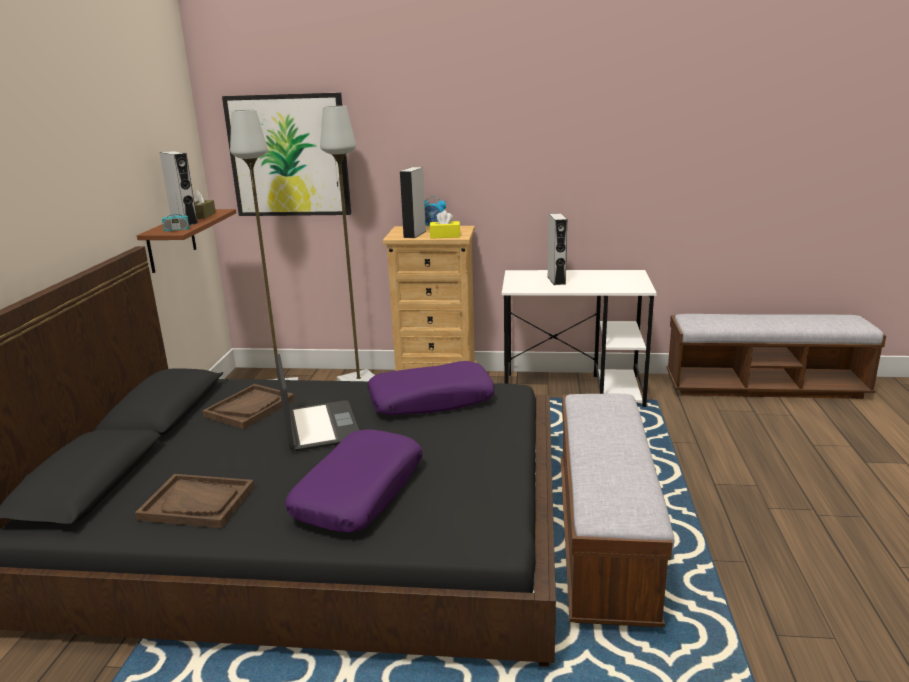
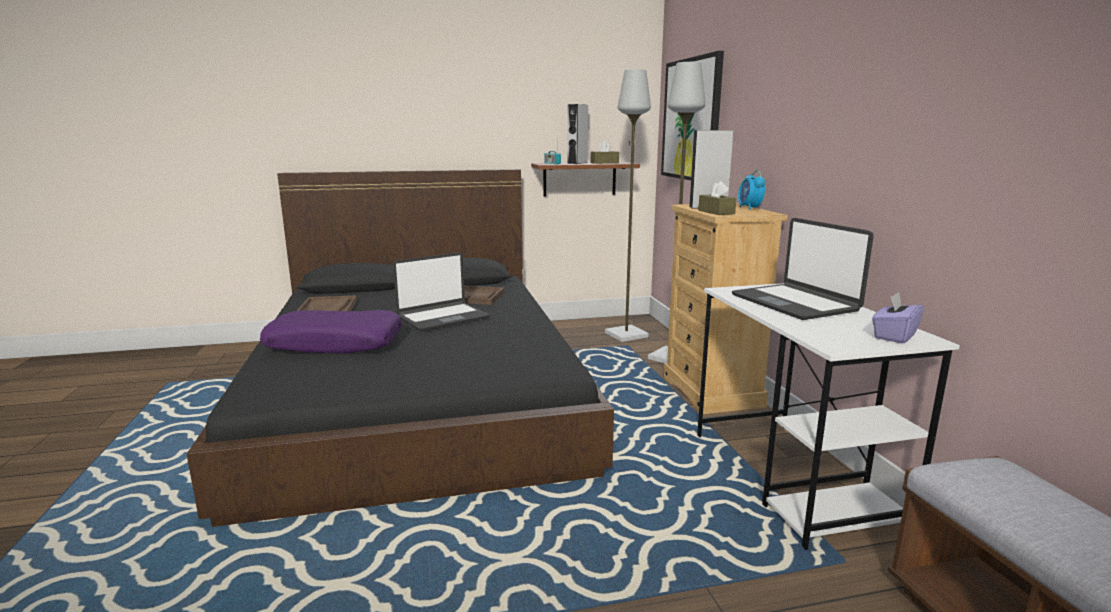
camera: 70 degrees right, 5 degrees down
purple pillow [367,361,495,415] -> none
yellow tissue box [430,210,460,238] -> brown tissue box [698,181,736,215]
grey speaker [547,213,567,285] -> laptop [732,218,874,320]
bench [561,394,675,627] -> none
none -> purple tissue box [872,292,924,344]

